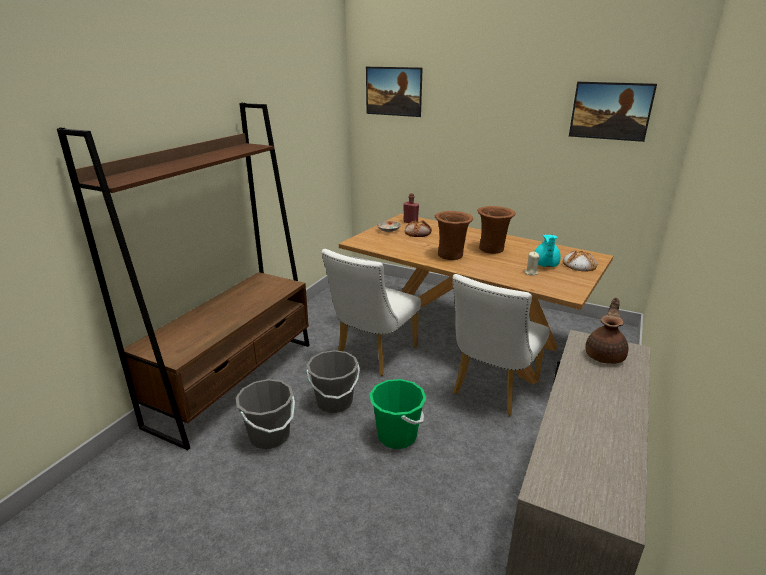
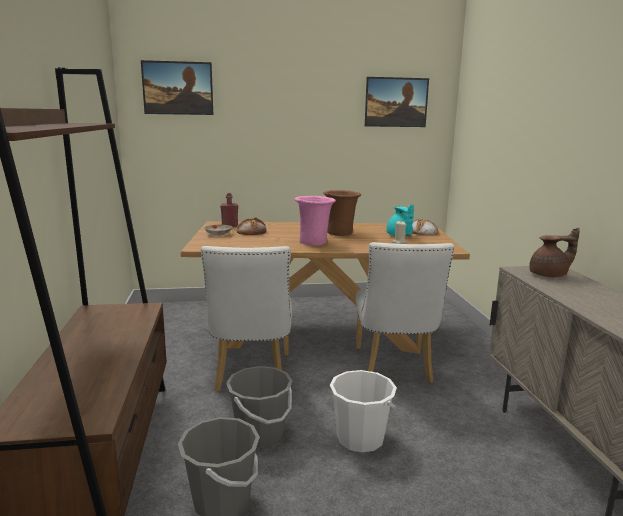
camera: 35 degrees left, 10 degrees down
green bucket [370,379,426,449] -> white bucket [330,370,397,452]
brown vase [435,211,473,260] -> pink vase [294,196,336,245]
brown teapot [585,297,628,364] -> brown teapot turned 90 degrees clockwise [529,228,580,278]

